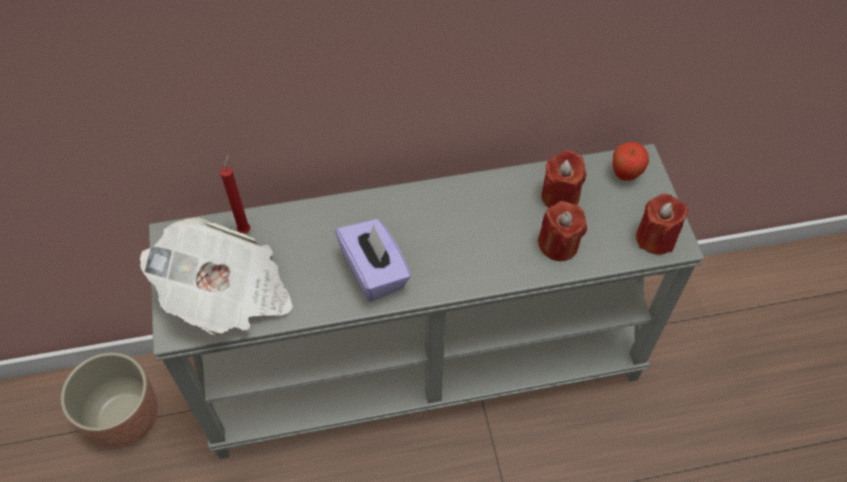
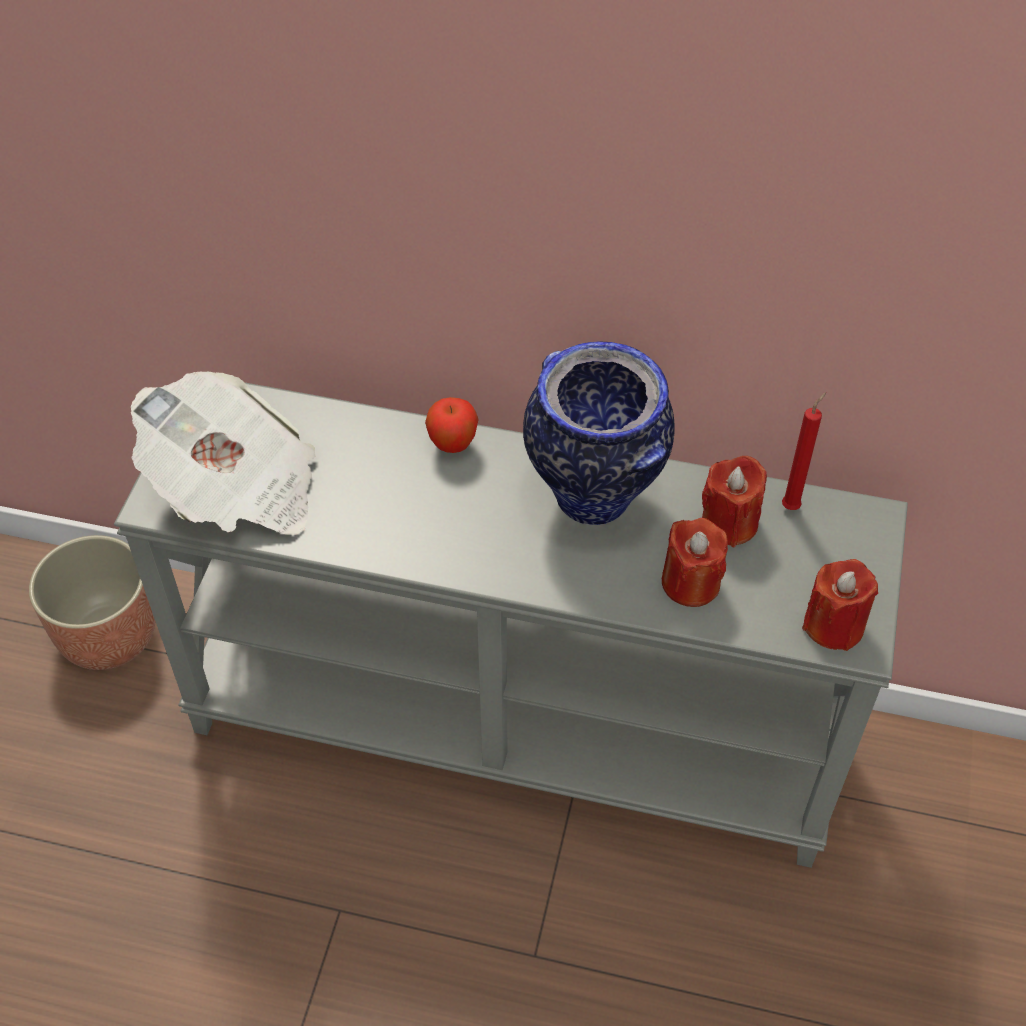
camera: 25 degrees right, 5 degrees down
red candle [220,154,251,234] -> red candle moved to [782,392,826,510]
purple tissue box [335,219,411,302] -> none
apple [613,142,649,181] -> apple moved to [425,397,479,453]
none -> vase [523,342,675,525]

